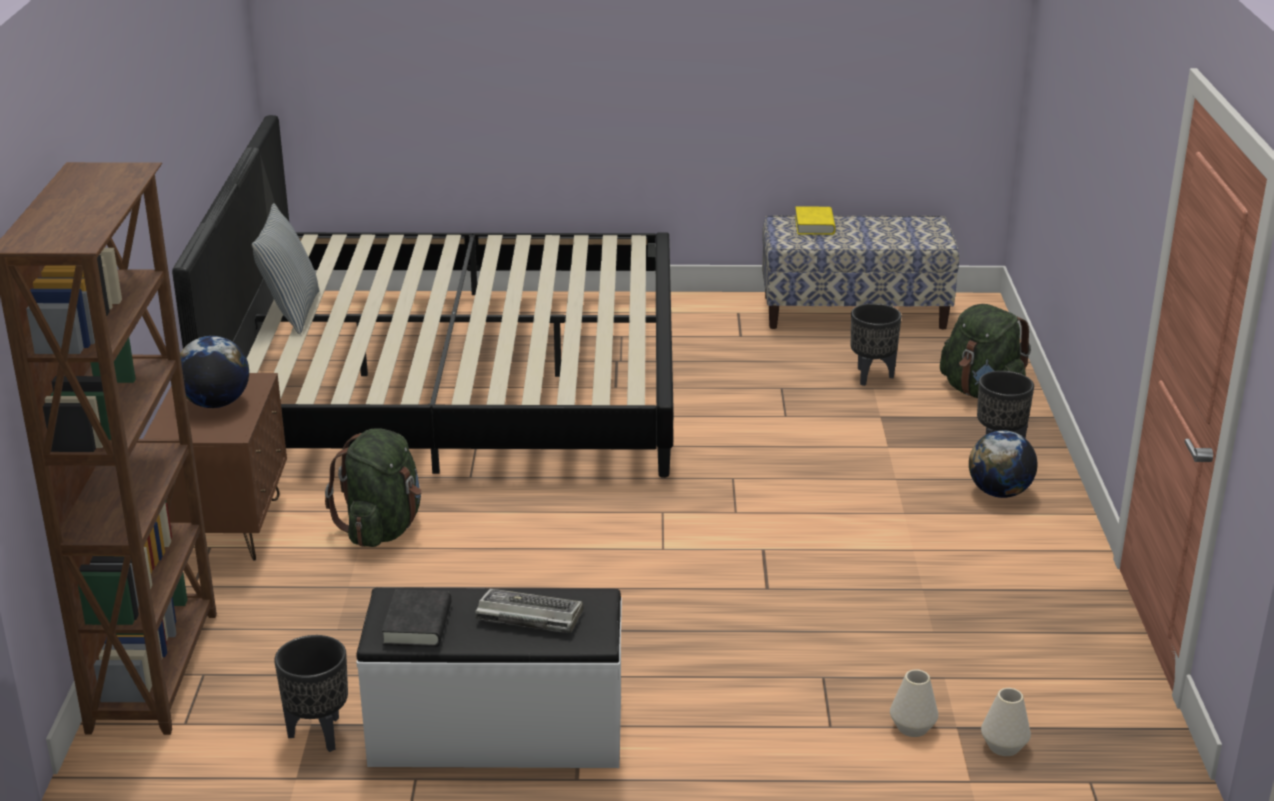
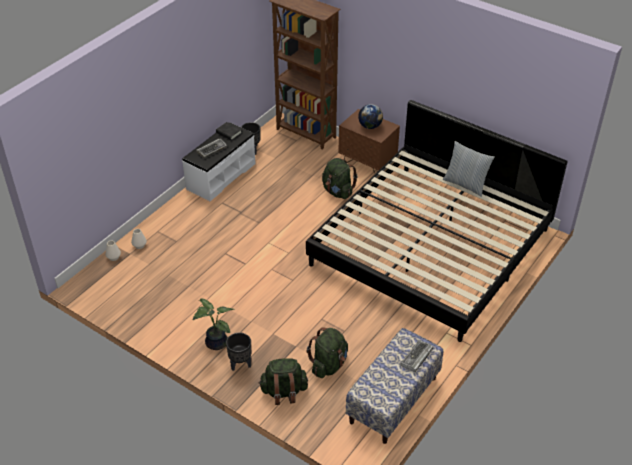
camera: 125 degrees right, 15 degrees up
yellow book [795,206,835,235] -> keyboard [400,340,434,372]
black planter [851,303,902,386] -> green backpack [307,327,348,378]
globe [969,430,1038,498] -> potted plant [193,299,235,350]

